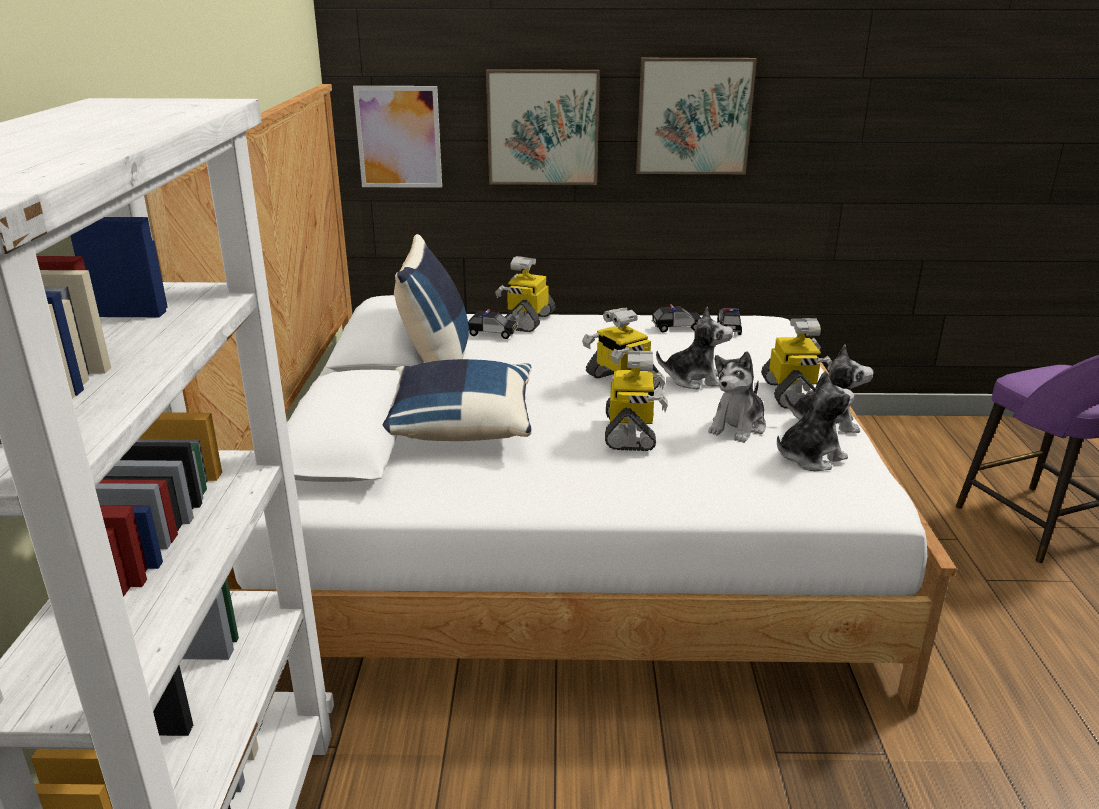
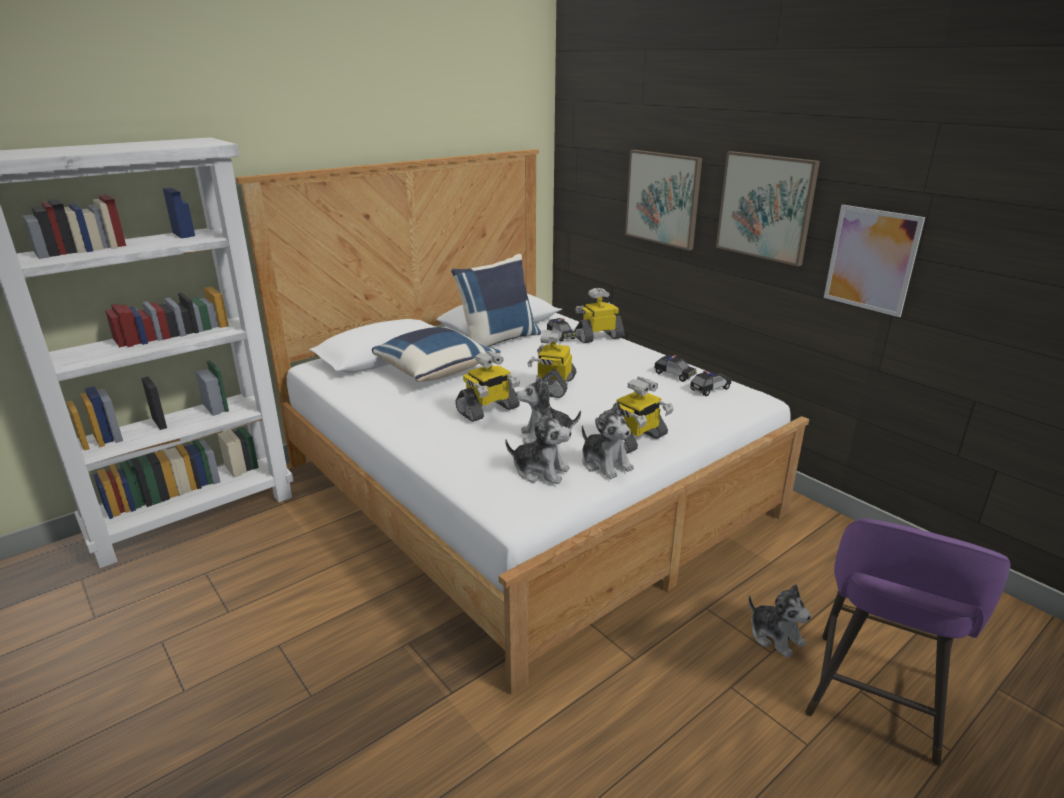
camera: 50 degrees right, 0 degrees up
picture [353,86,442,188] -> picture moved to [824,205,925,317]
plush toy [656,307,733,389] -> plush toy moved to [748,584,811,658]

